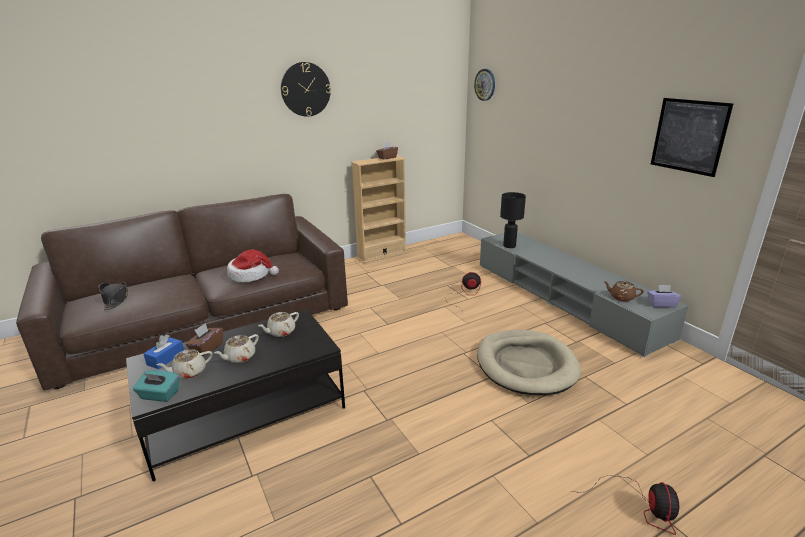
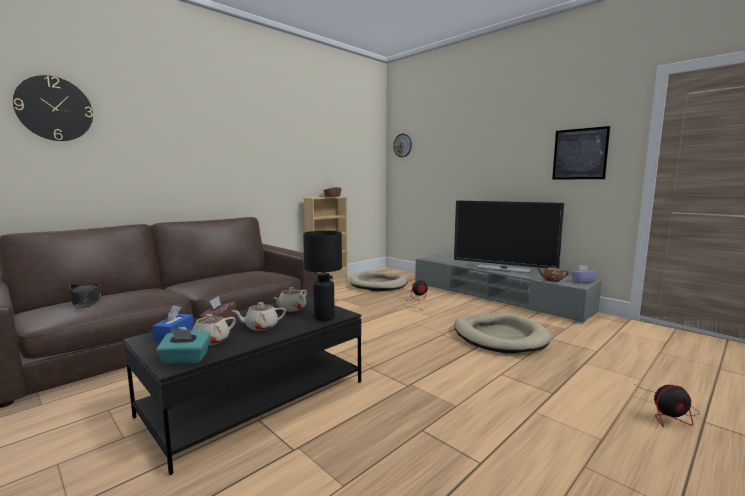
camera: 15 degrees left, 15 degrees down
beige teapot [214,334,259,363] -> beige teapot turned 45 degrees clockwise [233,302,286,331]
hat [227,249,279,282] -> none
wall clock [281,62,331,117] -> wall clock moved to [13,75,93,141]
black table lamp [500,192,526,248] -> black table lamp moved to [303,231,342,321]
fan [571,475,679,535] -> fan turned 90 degrees clockwise [633,383,699,427]
none -> beige dog bed [350,271,408,291]
none -> television [454,200,564,274]

